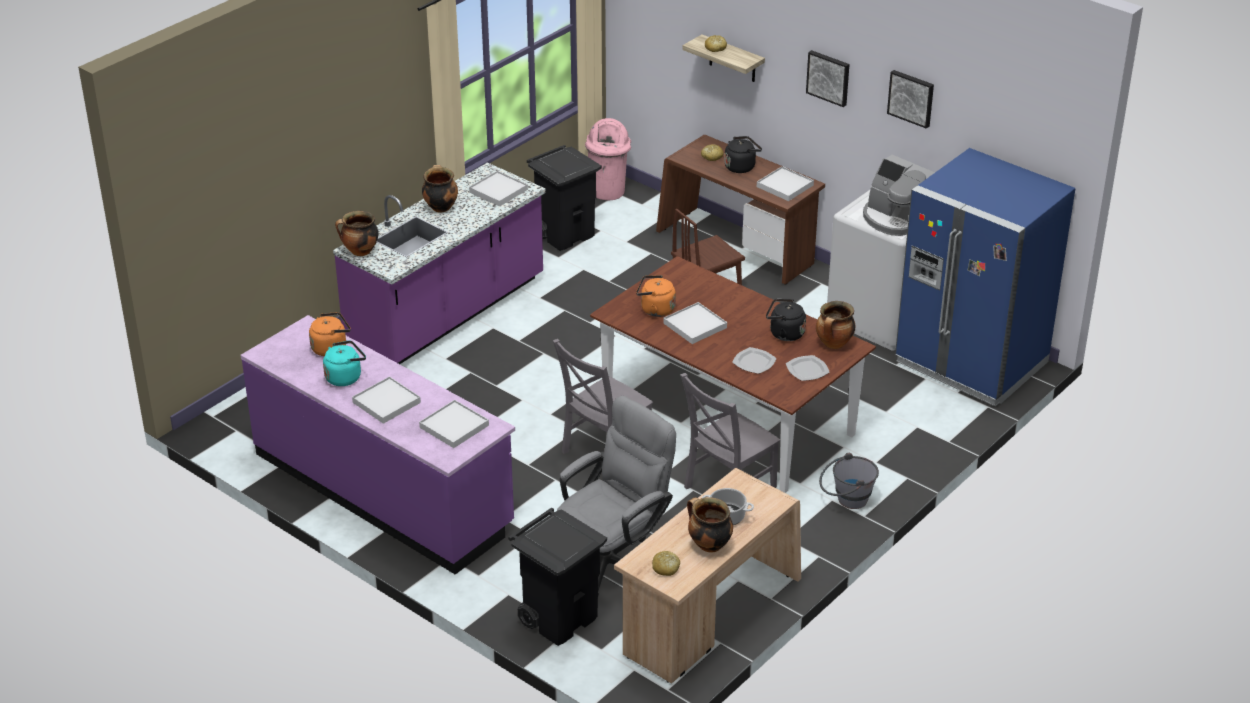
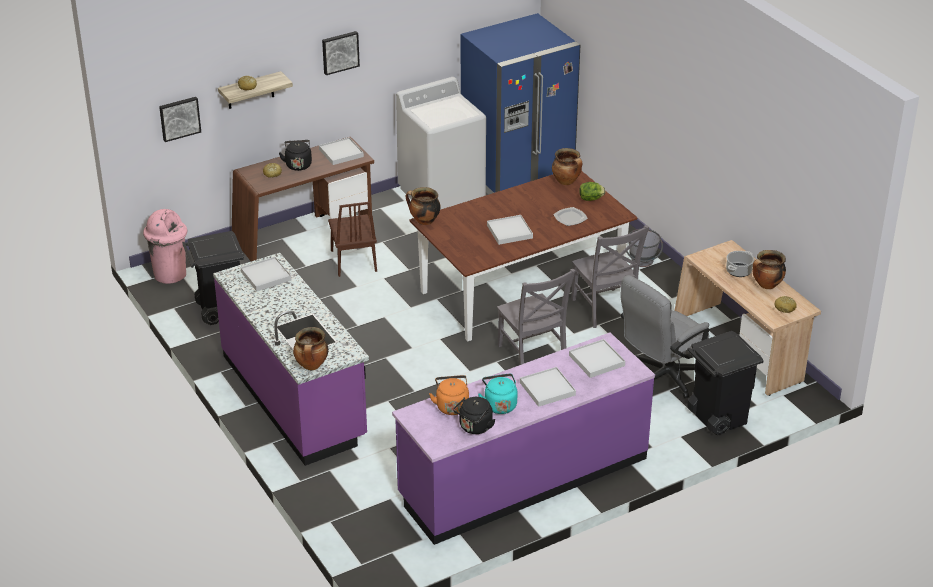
camera: 70 degrees left, 0 degrees up
cooking pot [422,165,458,213] -> cooking pot moved to [405,187,441,225]
grey office chair [557,396,676,596] -> grey office chair turned 105 degrees counterclockwise [621,275,709,398]
orange kettle [636,275,676,317] -> none
black kettle [766,299,806,341] -> black kettle moved to [453,397,496,434]
plate [786,355,830,381] -> lettuce [580,182,605,201]
coffee machine [863,155,935,236] -> none
picture [887,70,934,129] -> picture moved to [159,97,201,142]

